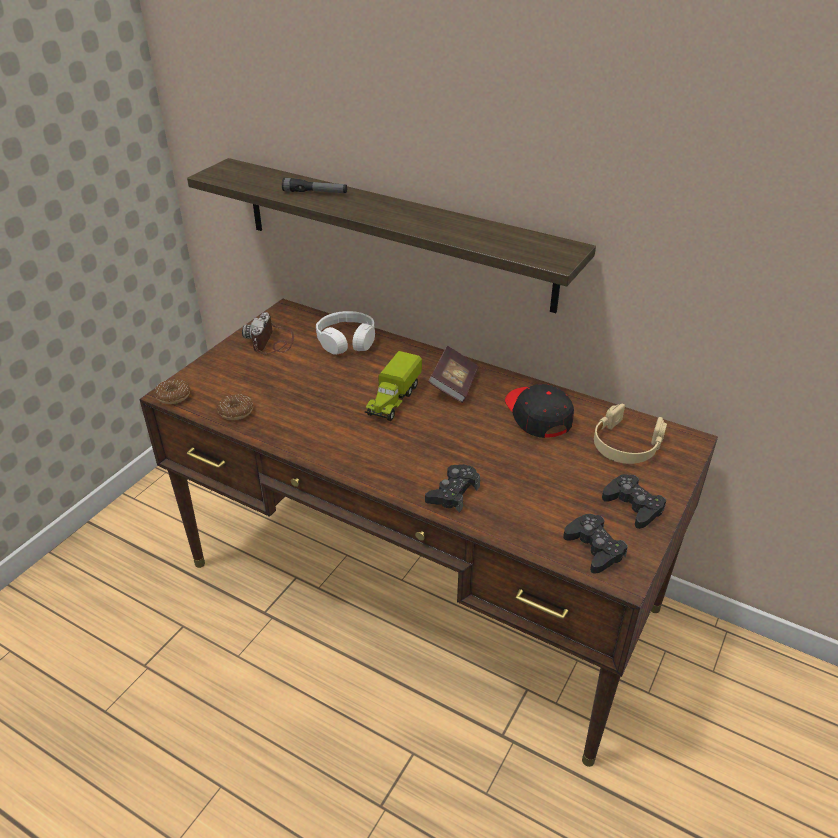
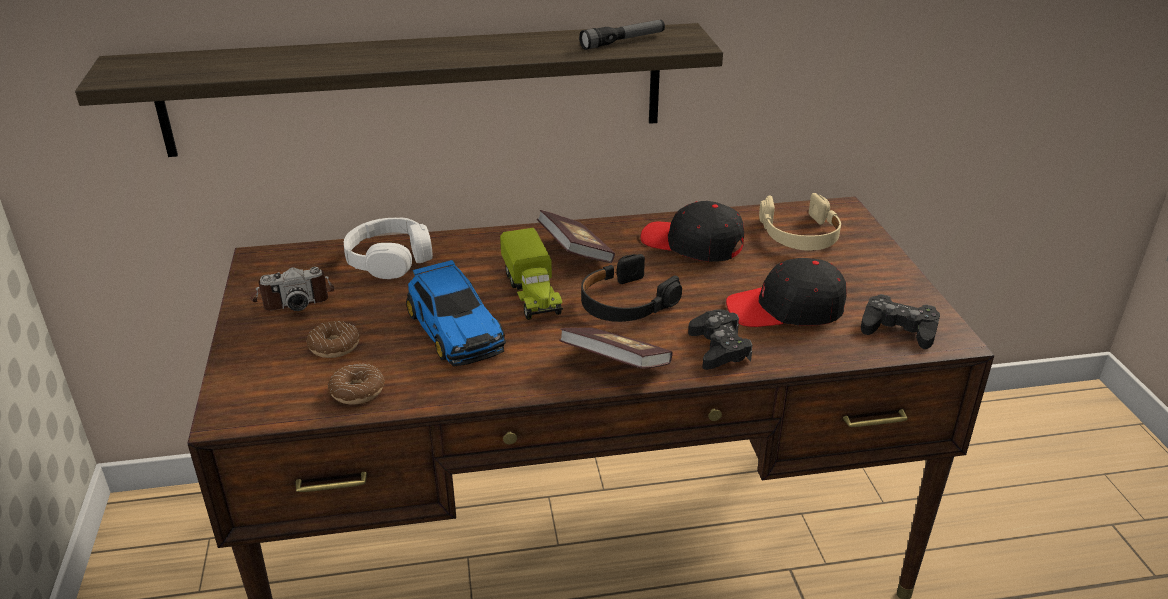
camera: 40 degrees left, 5 degrees down
donut [155,379,190,404] -> donut moved to [307,321,360,358]
camera [242,312,294,354] -> camera turned 75 degrees counterclockwise [250,267,334,311]
flashlight [282,178,347,193] -> flashlight moved to [579,20,665,50]
black game controller [602,474,666,529] -> none
none -> toy car [406,260,506,367]
none -> book [559,327,673,369]
none -> black headphones [581,254,682,322]
none -> black cap [726,258,847,327]

